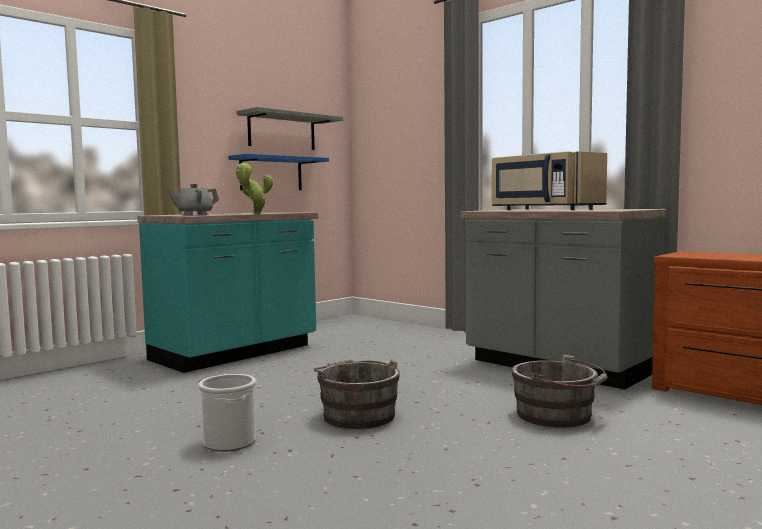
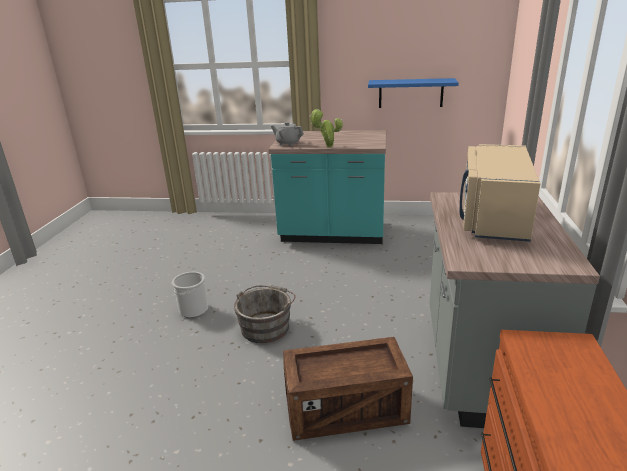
camera: 55 degrees right, 20 degrees up
grey shelf [237,107,343,150] -> none
grey bucket [512,355,607,428] -> crate [283,337,413,441]

